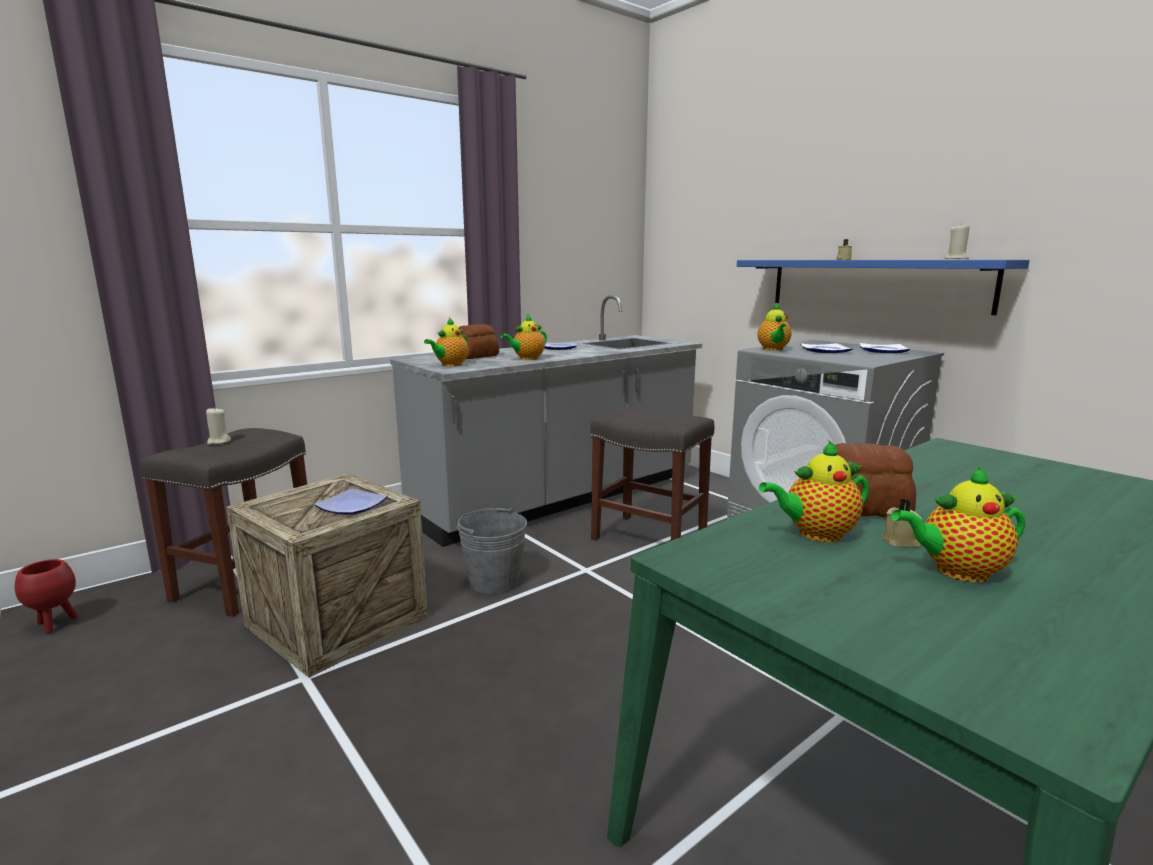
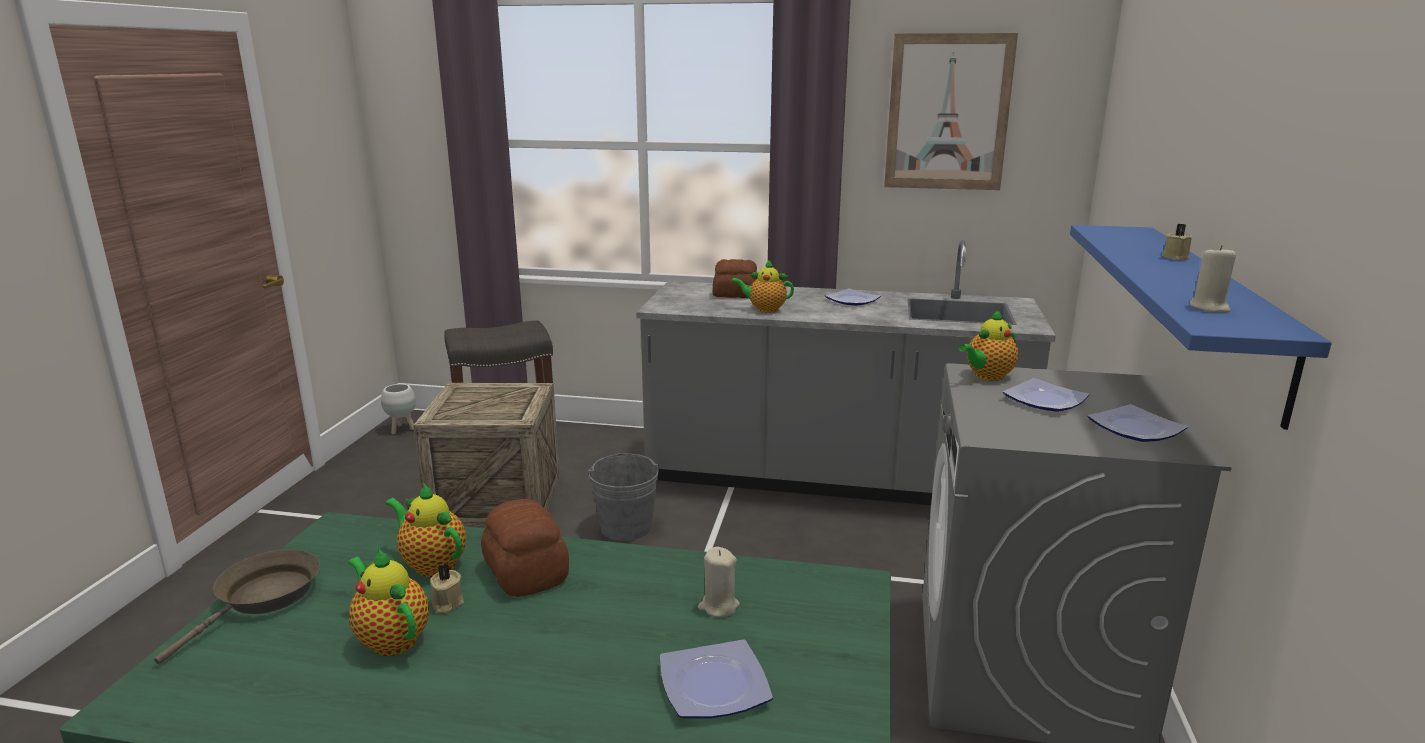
camera: 50 degrees right, 5 degrees up
red planter [15,559,78,634] -> white planter [381,384,416,434]
beige candle [206,407,231,444] -> beige candle moved to [698,547,740,617]
plate [314,488,388,515] -> plate moved to [659,639,773,719]
teapot [424,318,469,366] -> none
grey stool [590,407,714,541] -> none
none -> brown frying pan [154,549,320,664]
none -> picture [884,33,1018,190]

